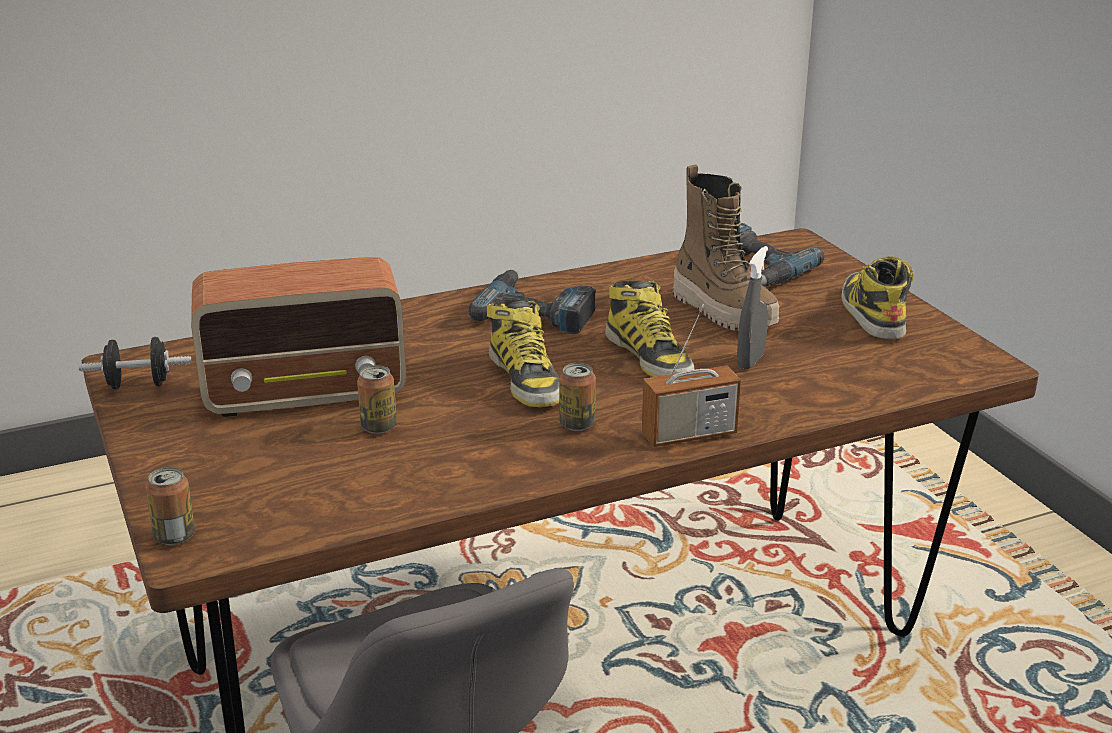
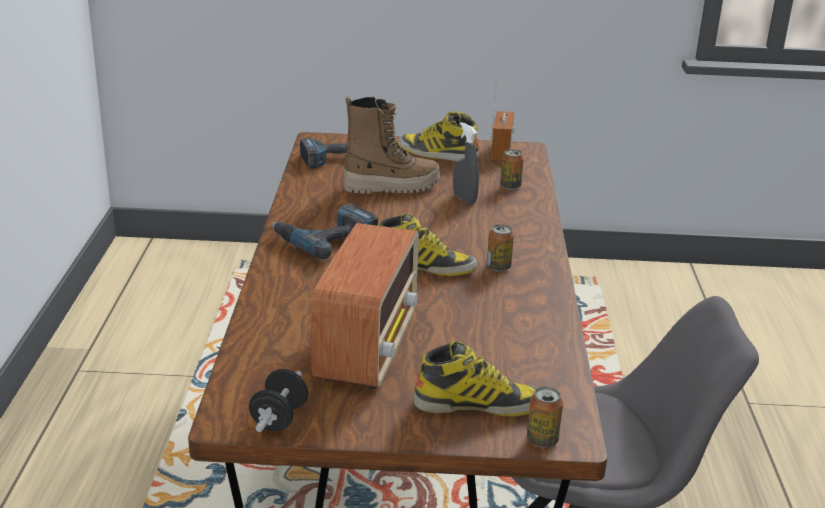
camera: 65 degrees left, 0 degrees up
can [357,365,397,434] -> can moved to [500,149,524,190]
boot [605,281,695,377] -> boot moved to [414,341,538,417]
radio [642,304,741,447] -> radio moved to [491,80,516,160]

